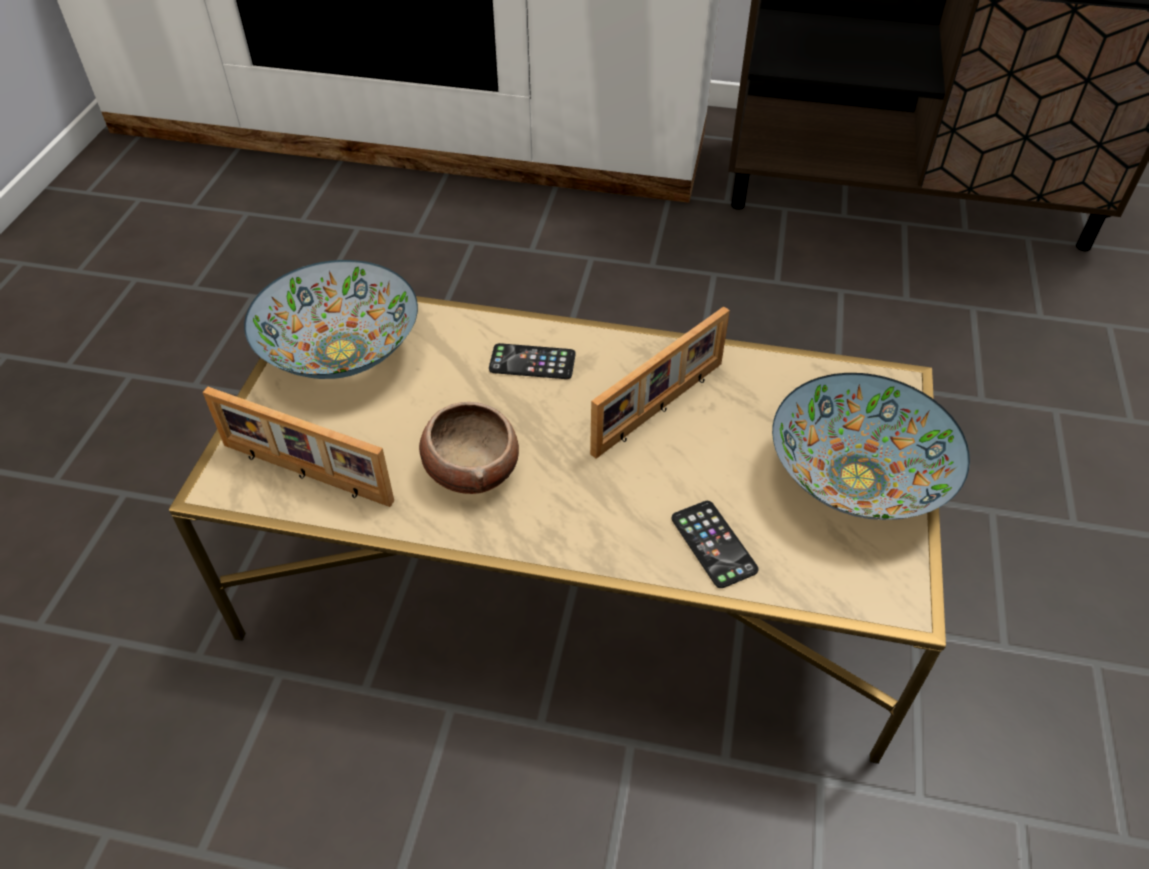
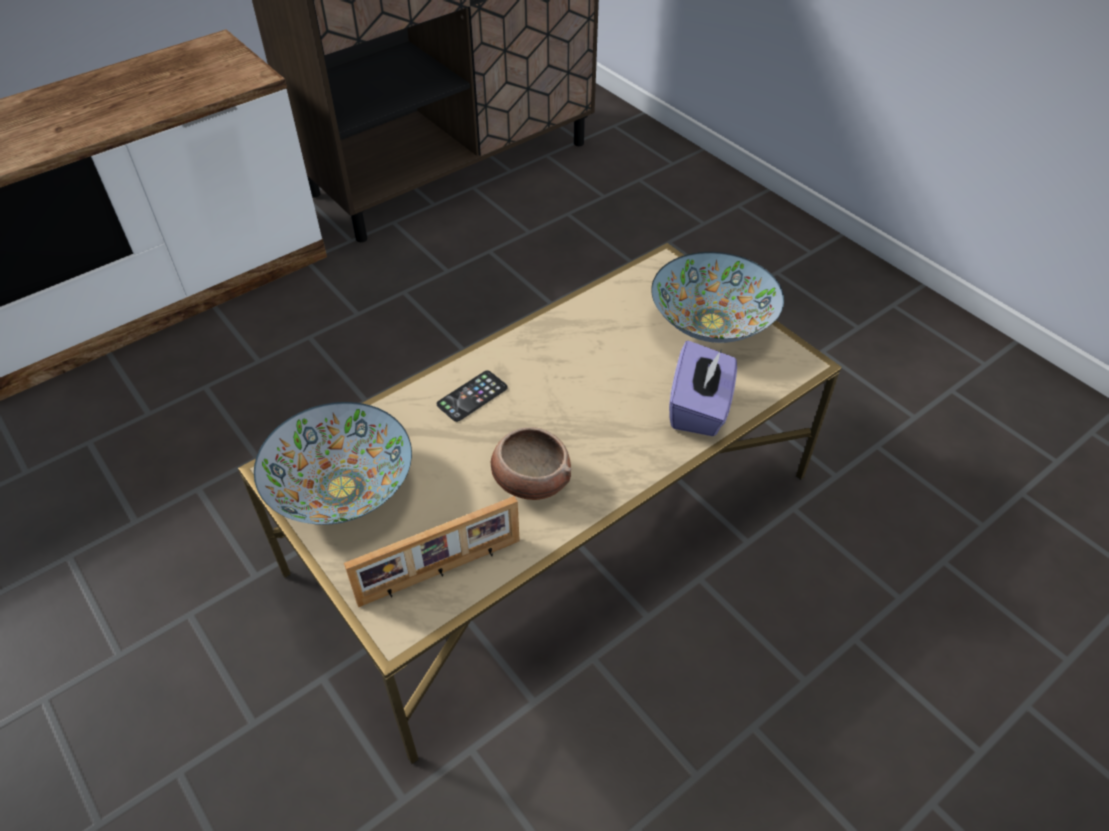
camera: 50 degrees left, 0 degrees up
picture frame [590,306,730,459] -> none
phone [671,501,759,588] -> purple tissue box [669,340,737,436]

